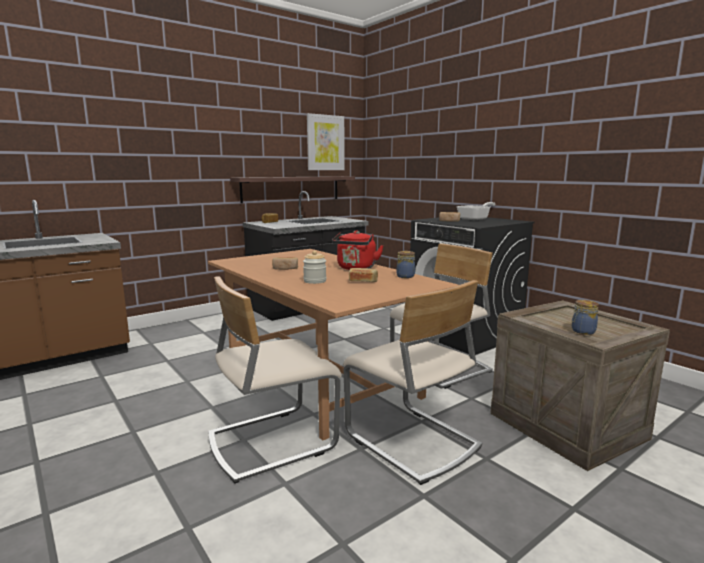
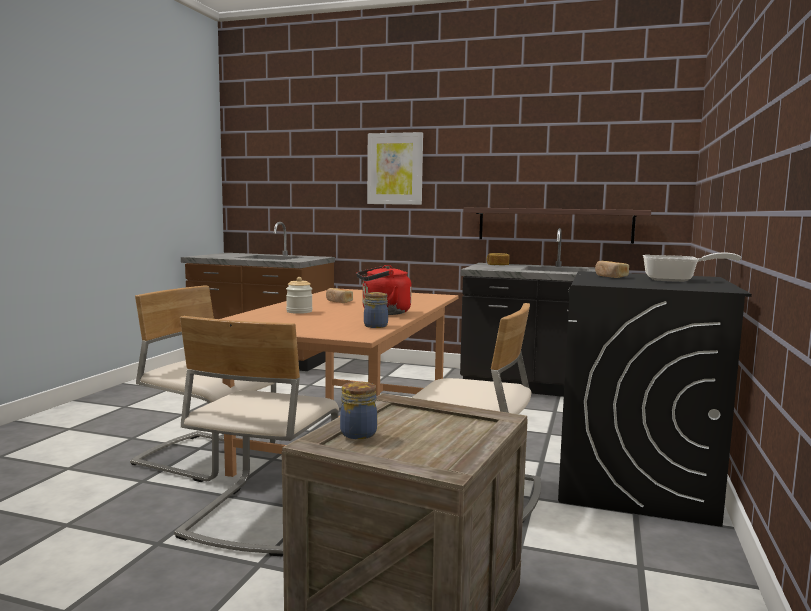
camera: 55 degrees right, 5 degrees down
picture [307,113,345,170] -> picture moved to [367,132,423,205]
bread [349,268,378,282] -> none

